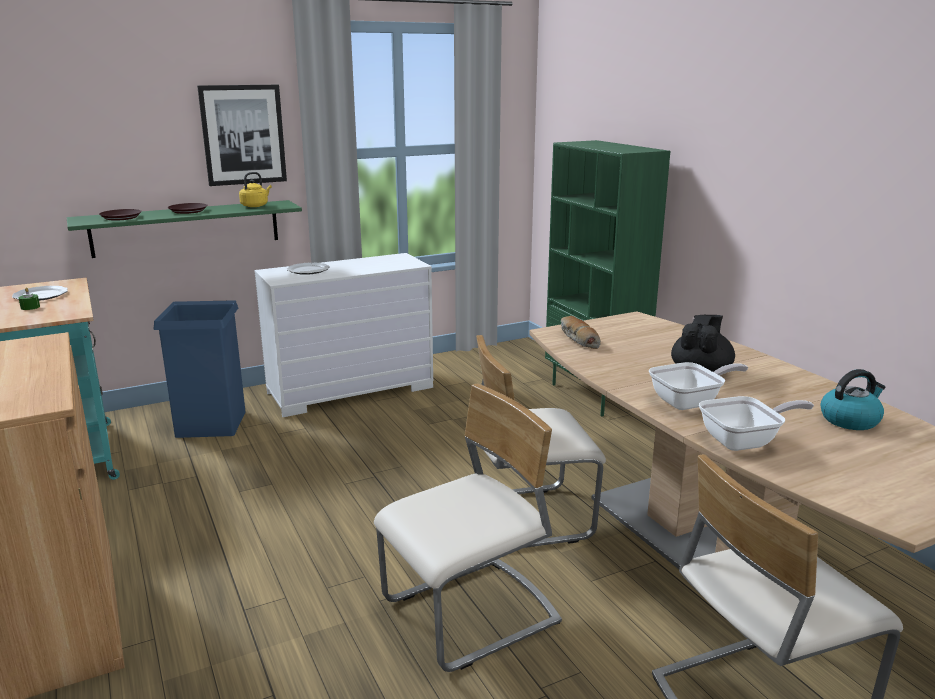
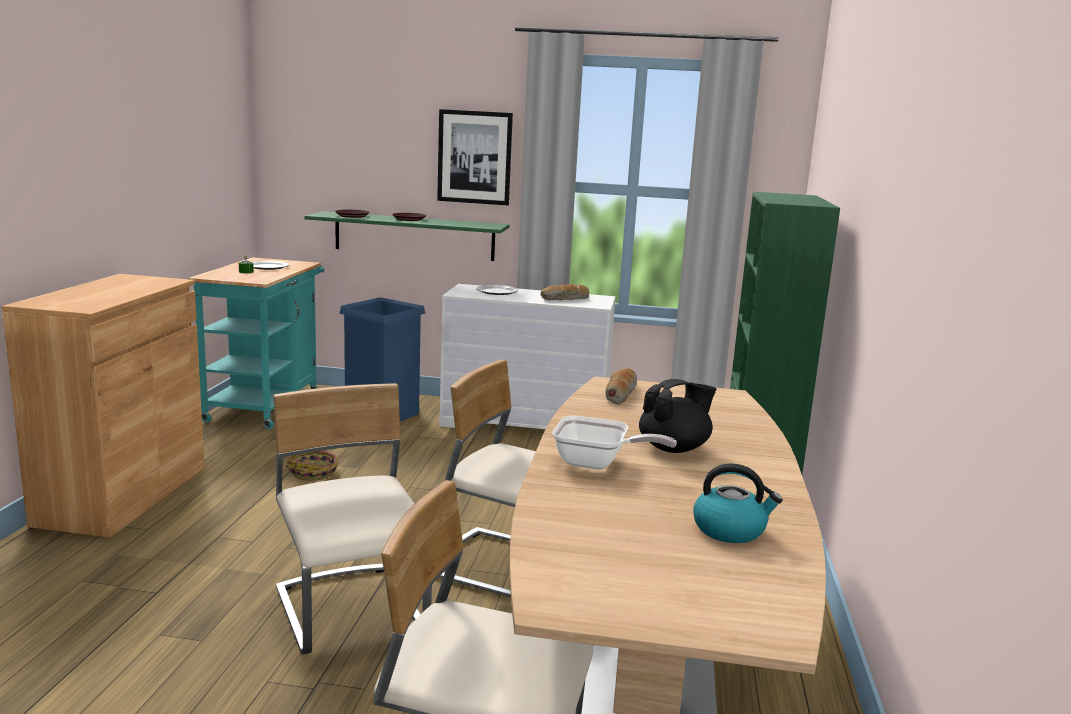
camera: 35 degrees right, 5 degrees down
yellow kettle [239,172,272,207] -> none
beige chair [374,384,562,672] -> beige chair turned 120 degrees counterclockwise [273,383,432,655]
frying pan [699,396,814,451] -> none
none -> basket [286,451,339,481]
none -> bread [541,284,590,300]

